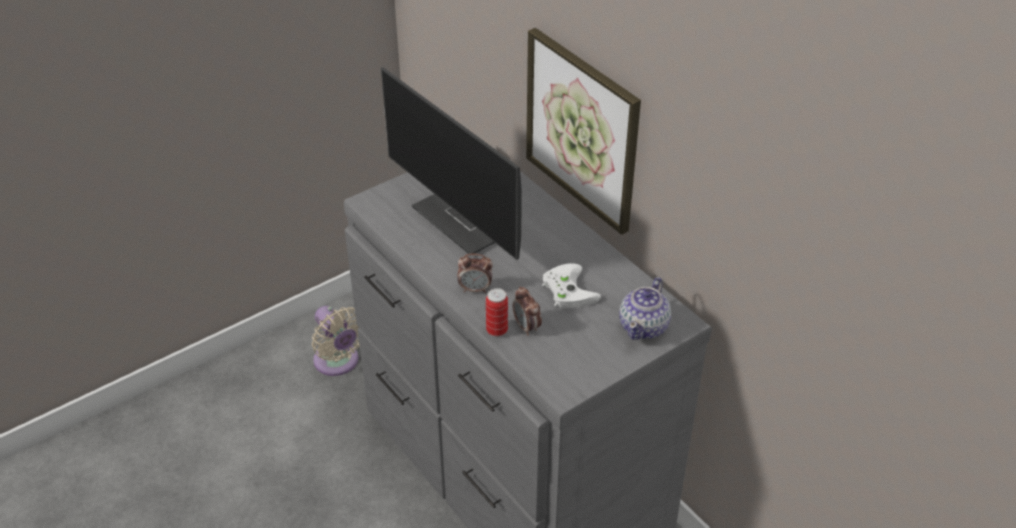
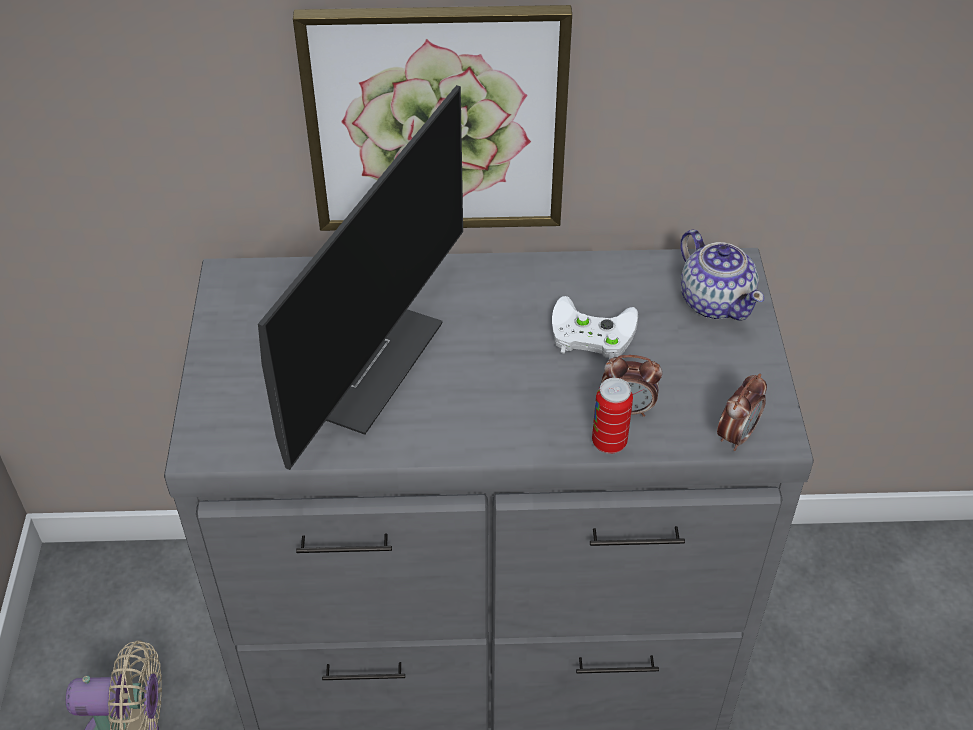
camera: 55 degrees left, 5 degrees up
monitor [381,67,522,260] -> monitor turned 60 degrees counterclockwise [258,85,463,470]
alarm clock [457,254,493,293] -> alarm clock moved to [717,374,767,451]

